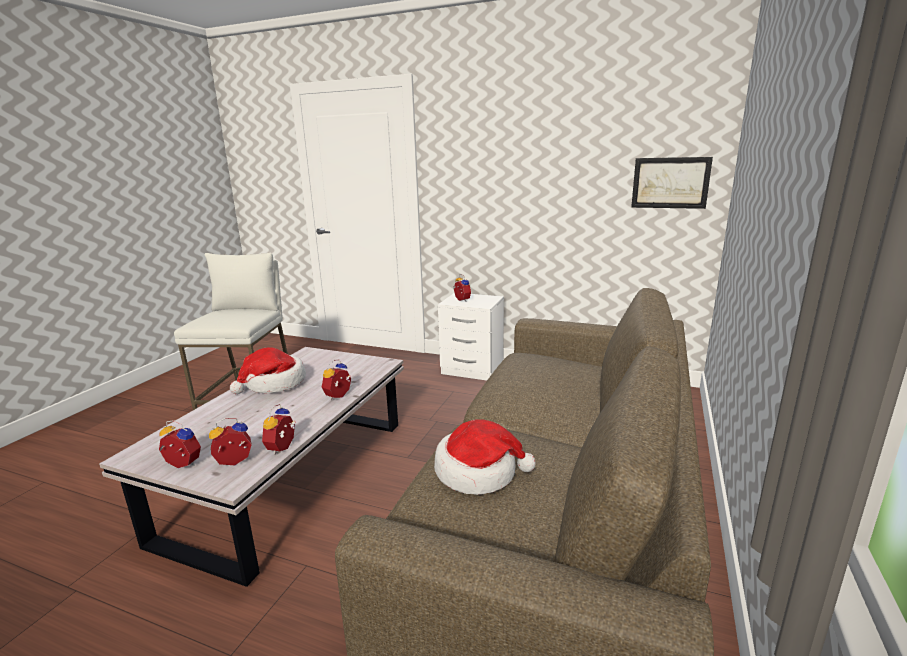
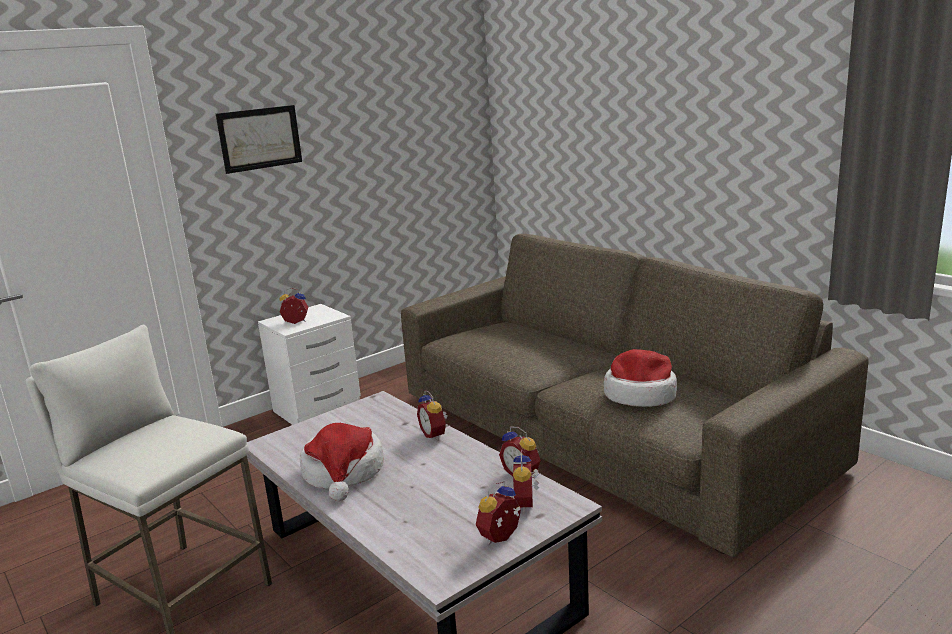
camera: 60 degrees left, 0 degrees up
picture [631,157,713,209] -> picture moved to [216,105,302,174]

